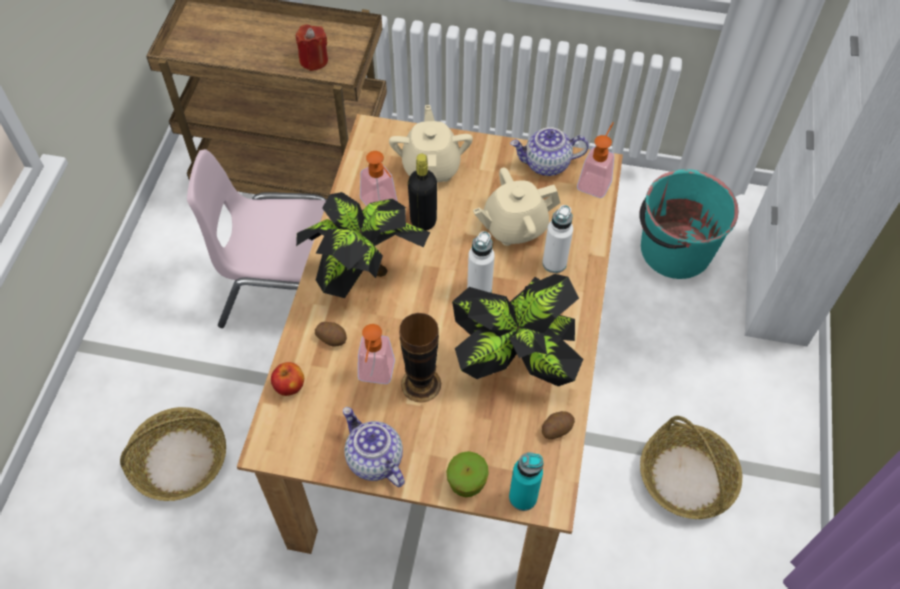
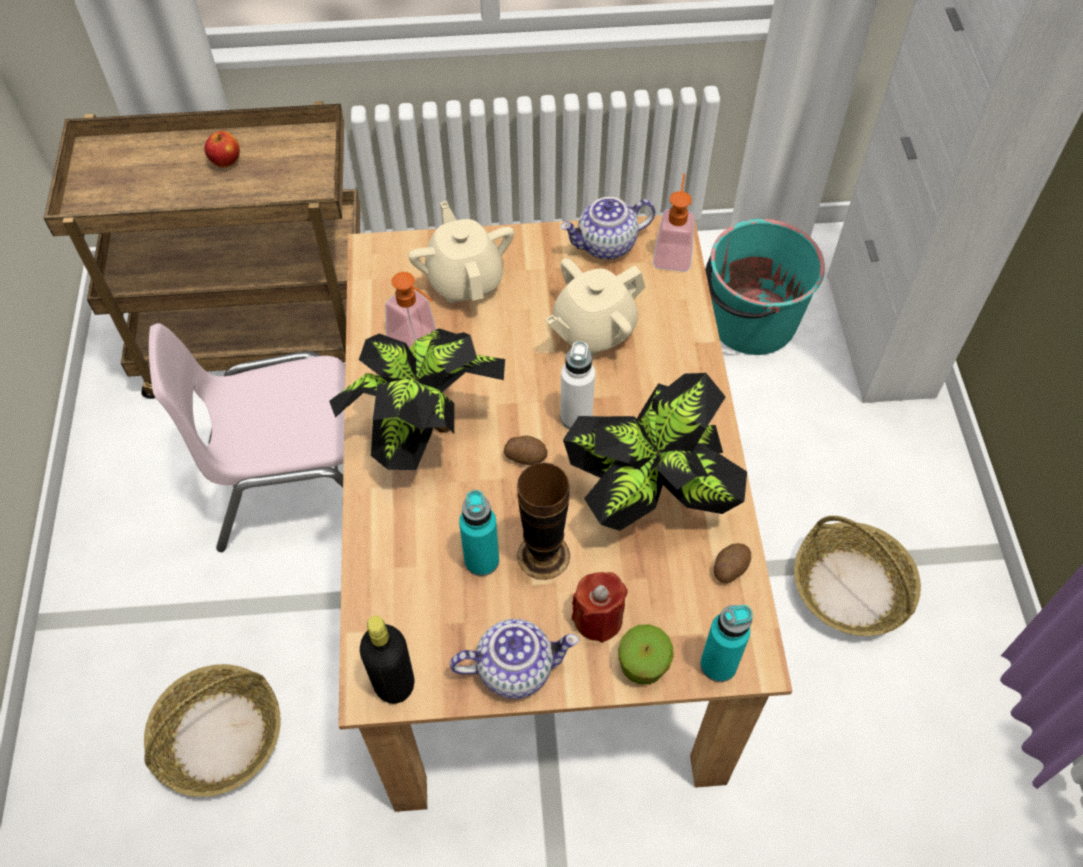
camera: 15 degrees left, 0 degrees up
apple [271,362,304,396] -> apple moved to [204,131,240,167]
red candle [296,24,328,71] -> red candle moved to [572,572,627,643]
potato [315,322,347,347] -> potato moved to [504,435,547,465]
teapot [343,407,405,487] -> teapot turned 135 degrees clockwise [450,619,579,699]
soap dispenser [358,324,395,384] -> turquoise bottle [459,490,499,576]
black bottle [408,154,437,231] -> black bottle moved to [360,616,414,704]
white bottle [542,205,573,273] -> none

